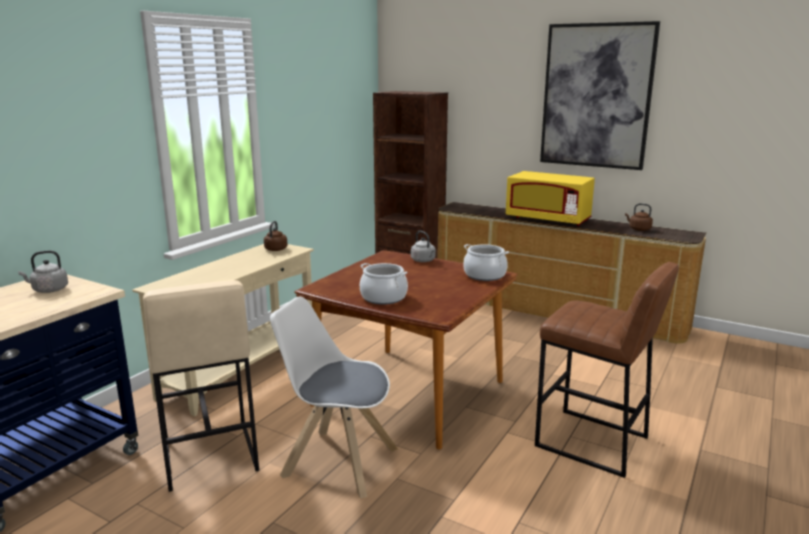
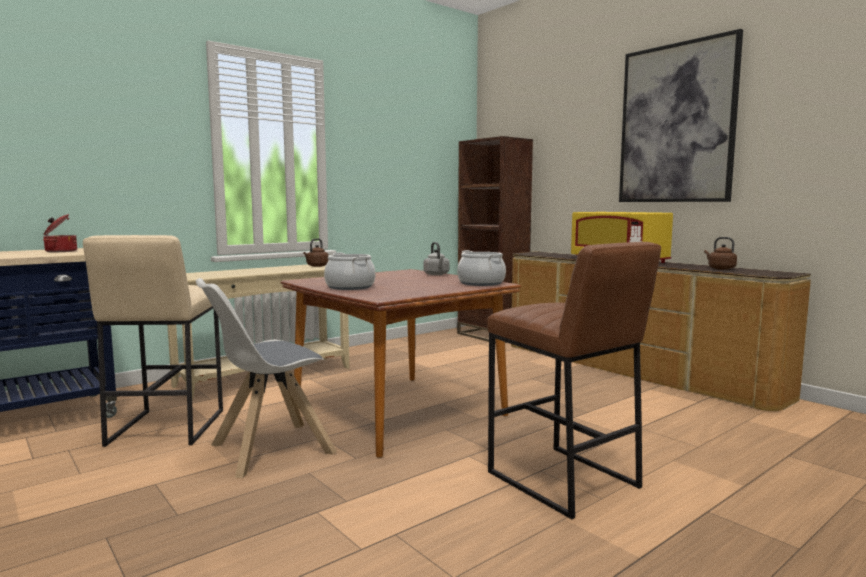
camera: 20 degrees right, 10 degrees down
grey kettle [18,250,68,293] -> cooking pot [43,214,77,252]
chair [270,297,398,498] -> chair turned 75 degrees counterclockwise [195,278,337,478]

